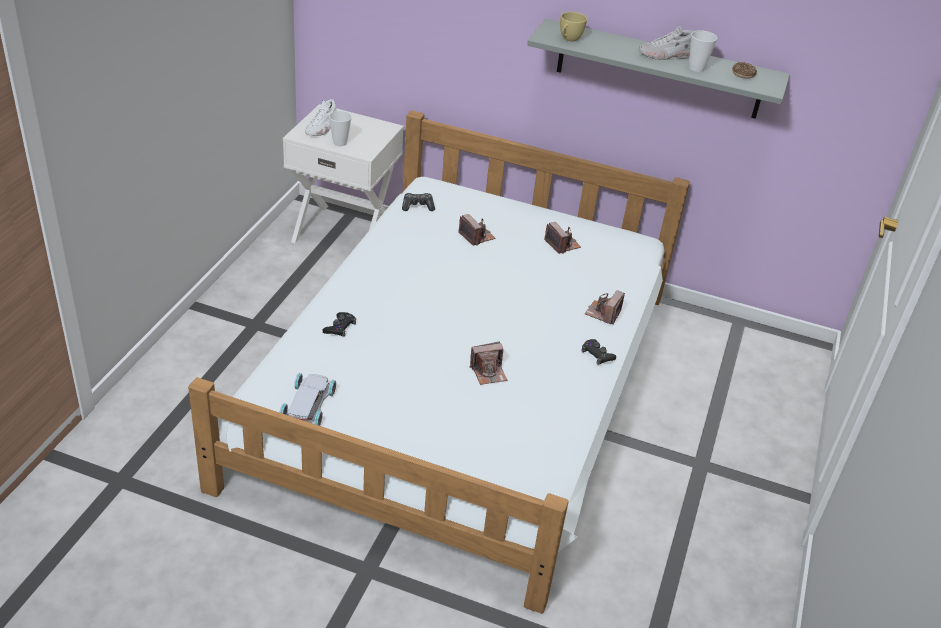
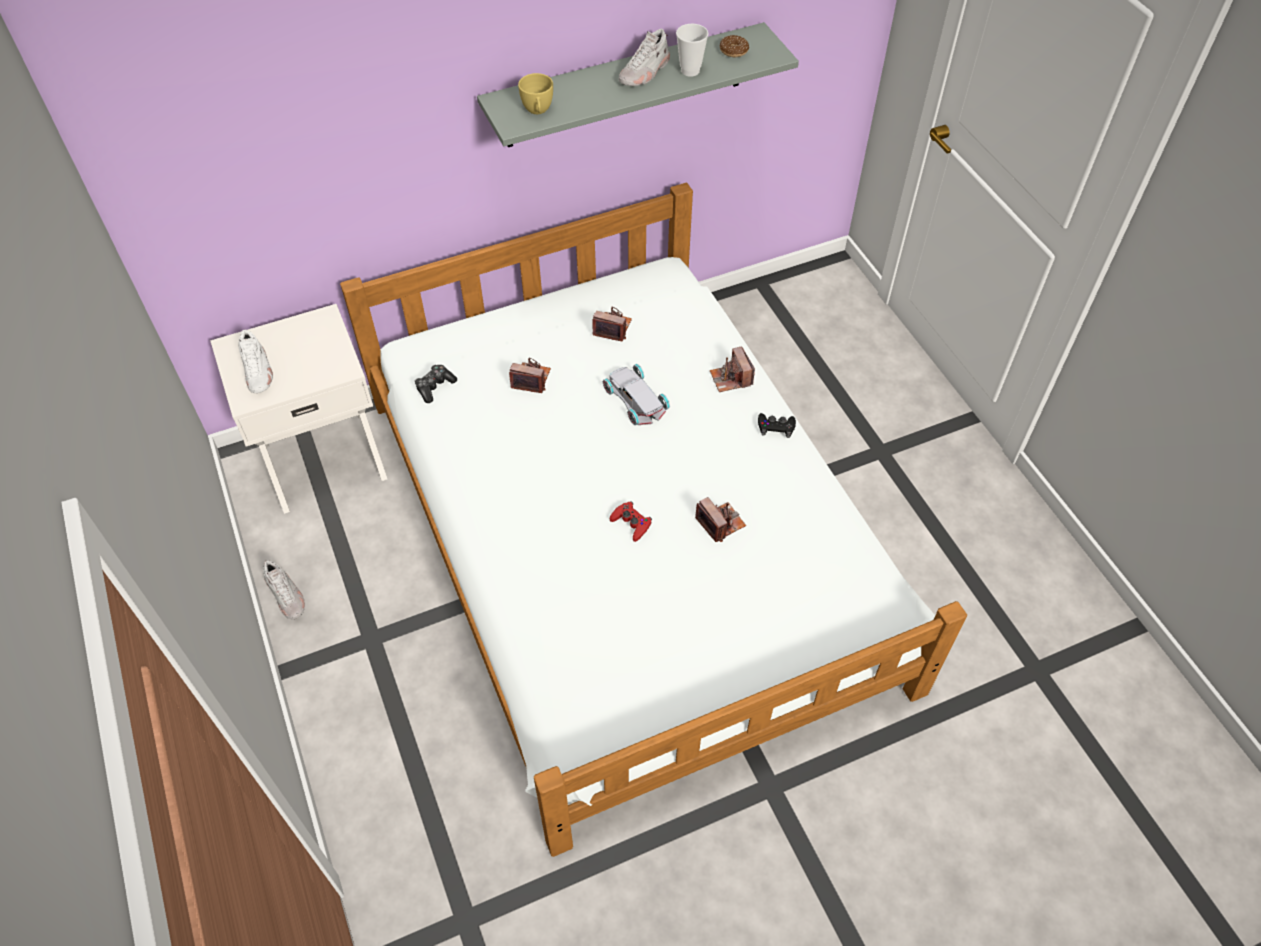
camera: 40 degrees left, 15 degrees up
white toy car [279,373,336,426] -> white toy car moved to [603,364,670,425]
black game controller [323,312,356,337] -> none
cup [329,111,352,146] -> none
camera [470,342,507,385] -> camera turned 60 degrees counterclockwise [695,497,746,542]
none -> white shoe [263,561,305,619]
none -> red game controller [610,501,652,542]

